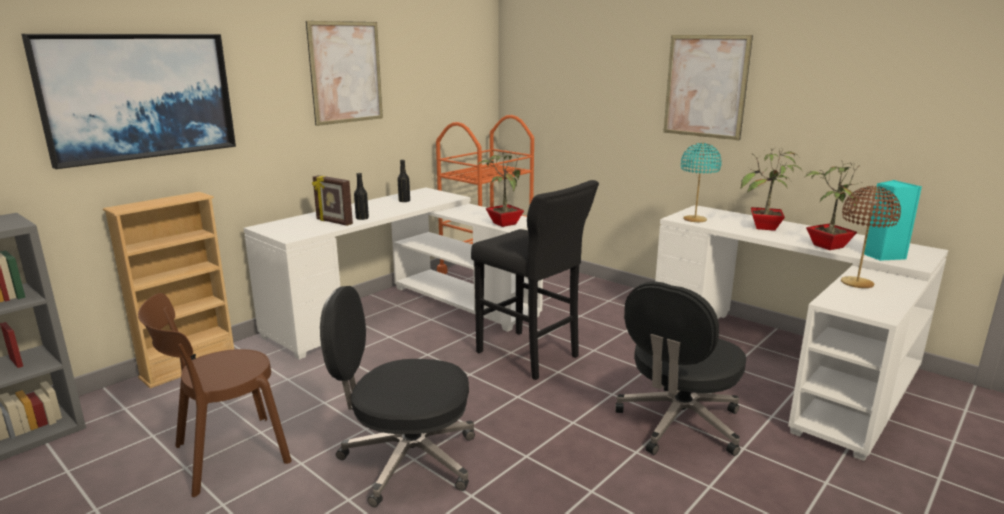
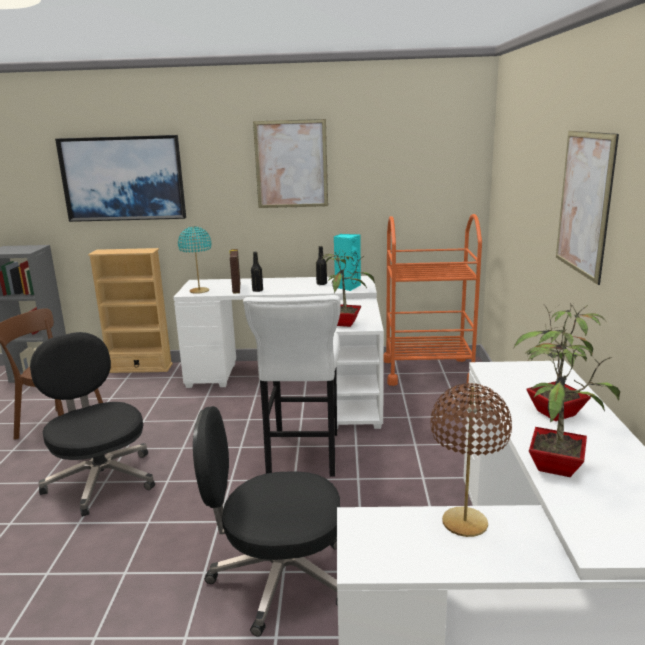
camera: 50 degrees right, 0 degrees up
black stool [471,180,599,380] -> white stool [243,295,340,476]
turquoise table lamp [681,143,722,222] -> turquoise table lamp moved to [178,226,212,294]
turquoise speaker [864,180,922,261] -> turquoise speaker moved to [334,234,361,291]

